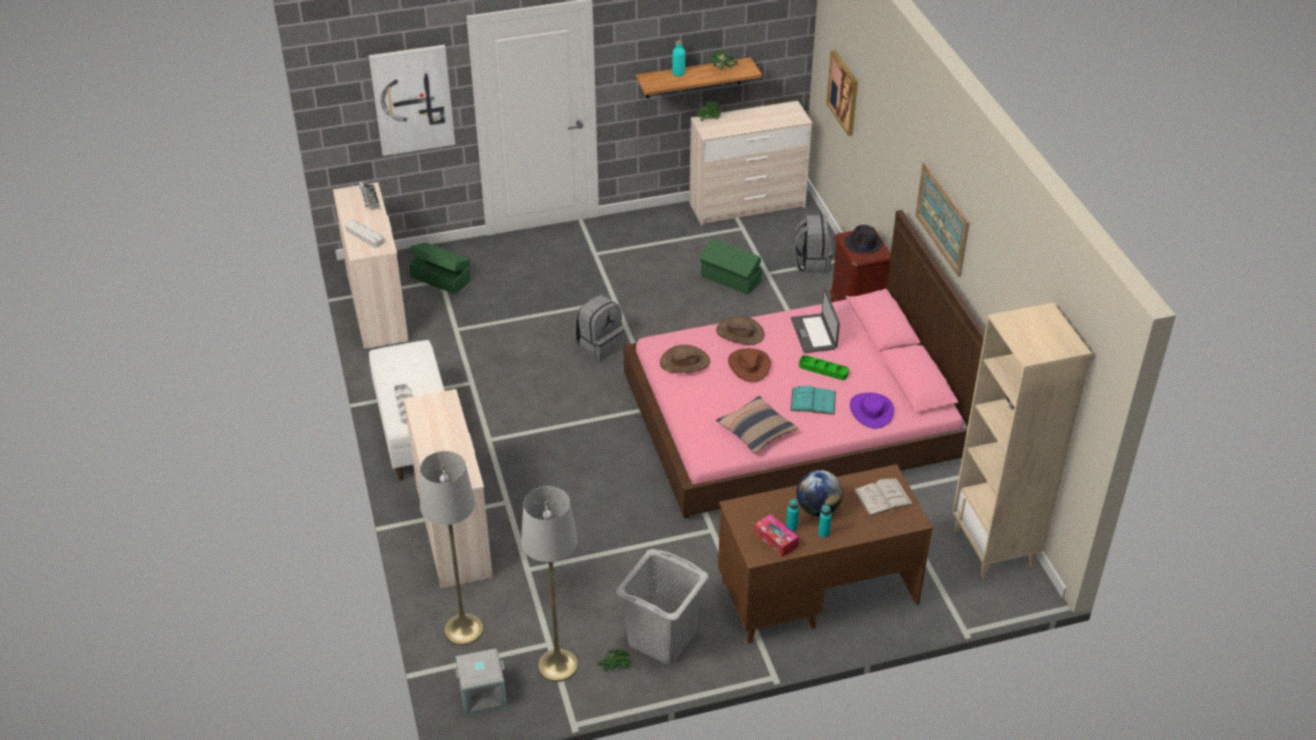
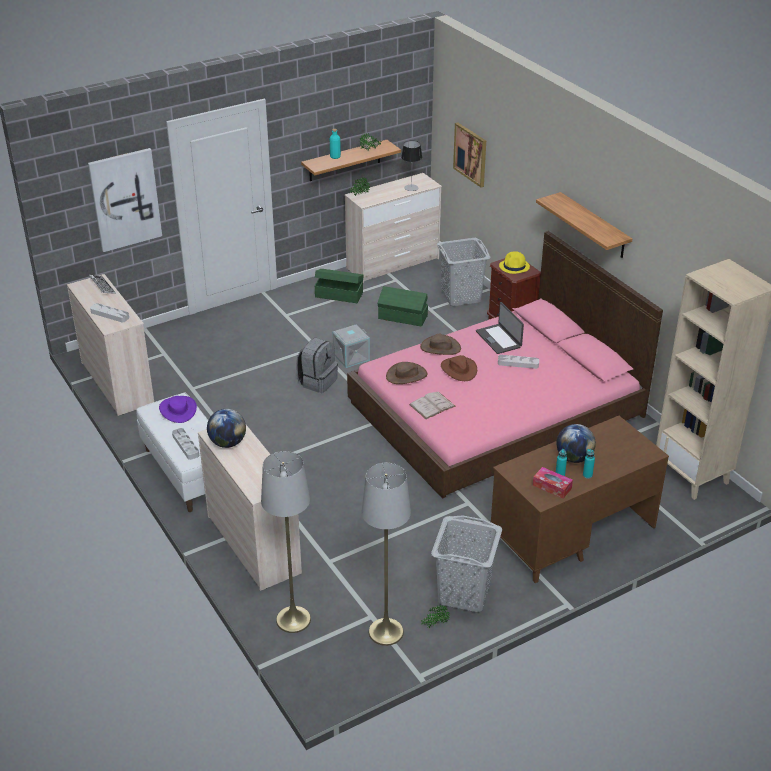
camera: 15 degrees left, 5 degrees down
green storage box [409,242,471,294] -> green storage box moved to [314,269,364,303]
grey storage box [455,648,507,715] -> grey storage box moved to [332,324,370,368]
pillow [716,396,799,454] -> none
turquoise book [790,386,836,415] -> none
grey backpack [793,215,833,273] -> grey laundry basket [437,238,490,306]
green tray [799,355,849,380] -> grey tray [498,355,539,369]
black hat [844,225,882,253] -> yellow hat [499,251,530,274]
purple hat [850,393,894,429] -> purple hat moved to [159,396,197,423]
white book [853,478,914,517] -> white book moved to [409,392,456,419]
picture [915,162,970,277] -> shelf [536,192,632,258]
none -> globe [207,409,246,448]
none -> table lamp [401,141,422,191]

